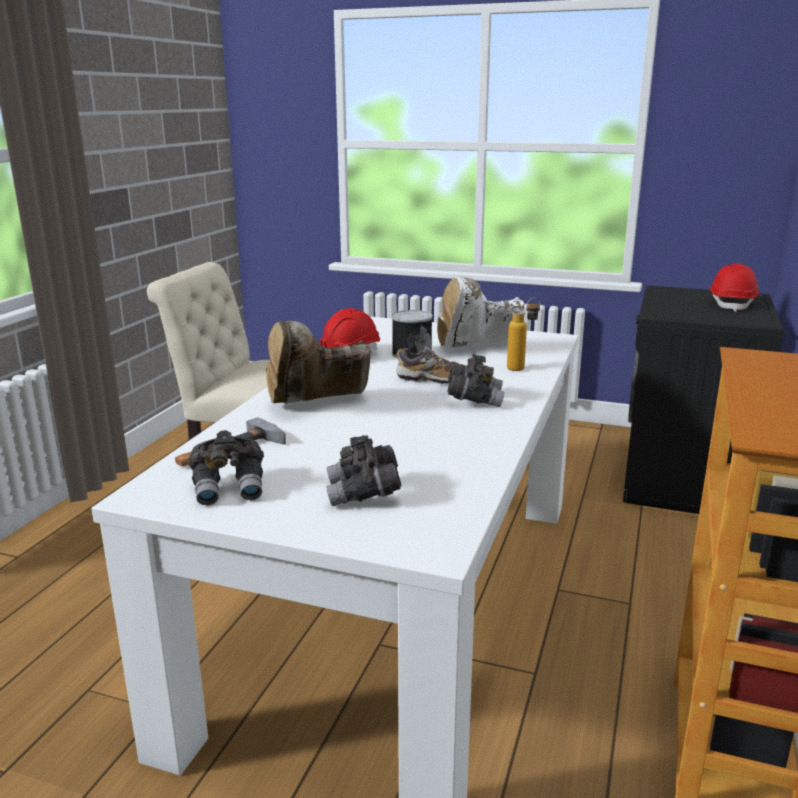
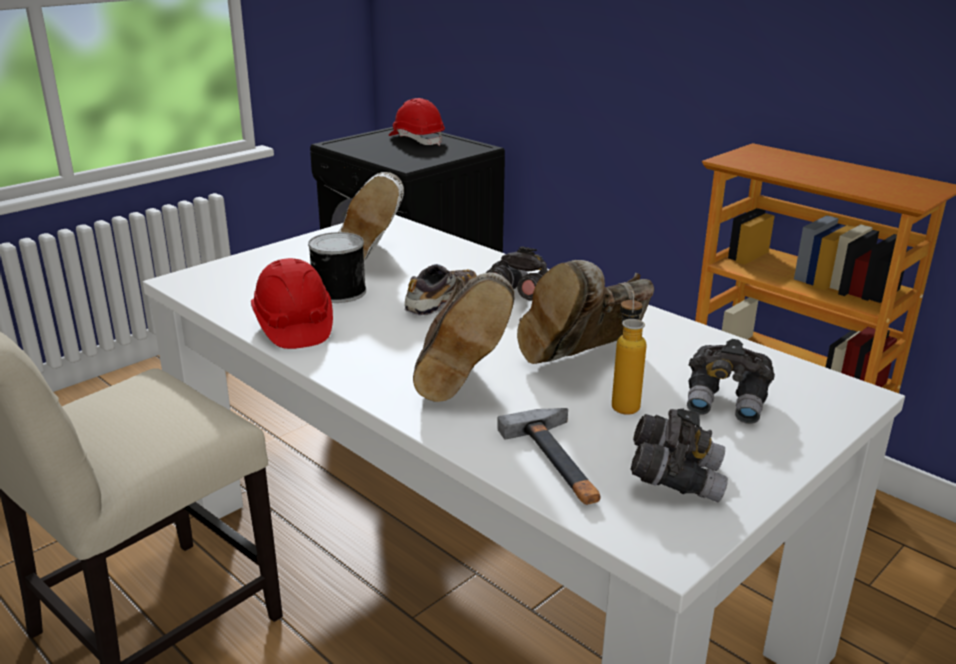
camera: 65 degrees left, 5 degrees up
bottle [507,298,540,371] -> bottle moved to [612,291,646,414]
none -> brown boot [517,260,654,364]

